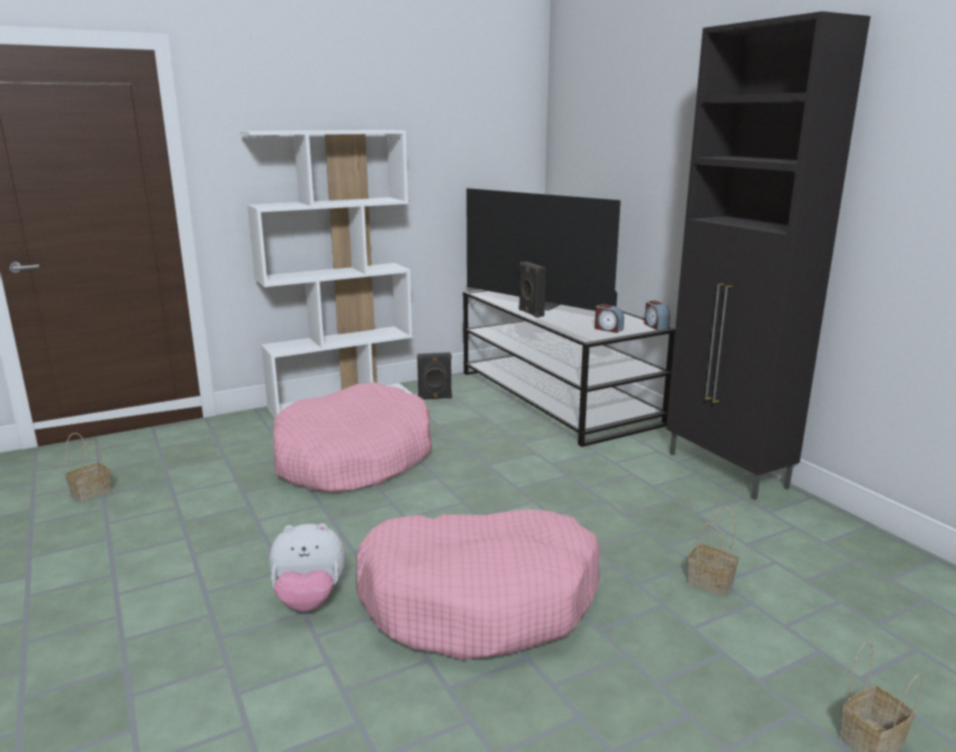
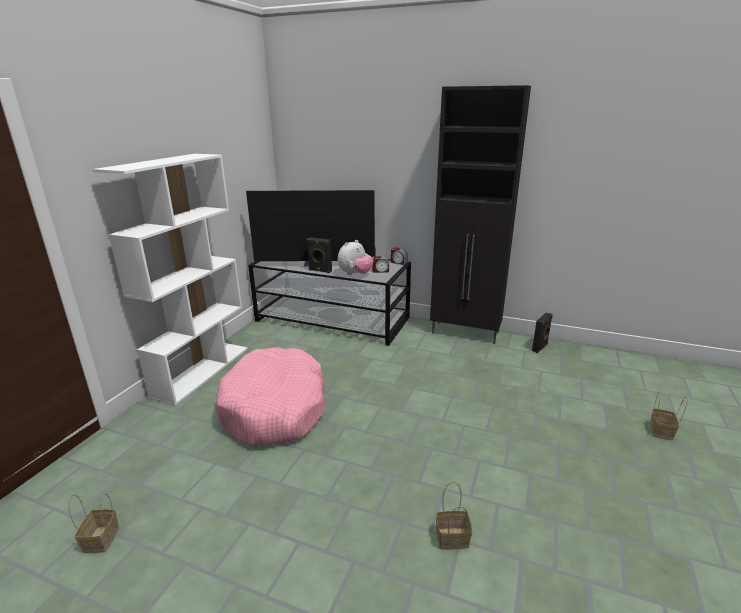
camera: 40 degrees left, 5 degrees up
plush toy [269,523,346,611] -> plush toy moved to [338,240,374,275]
pink dog bed [356,509,600,660] -> none
black speaker [417,352,452,400] -> black speaker moved to [532,313,553,353]
basket [687,507,739,596] -> basket moved to [436,482,472,550]

